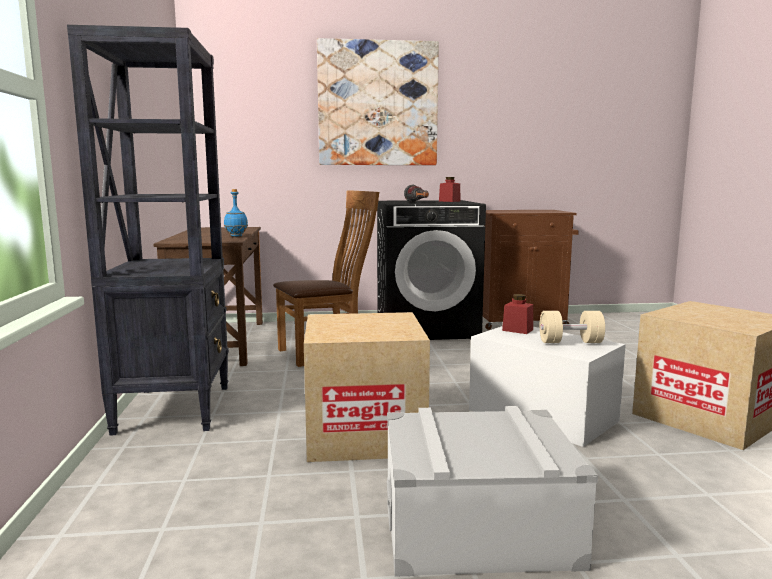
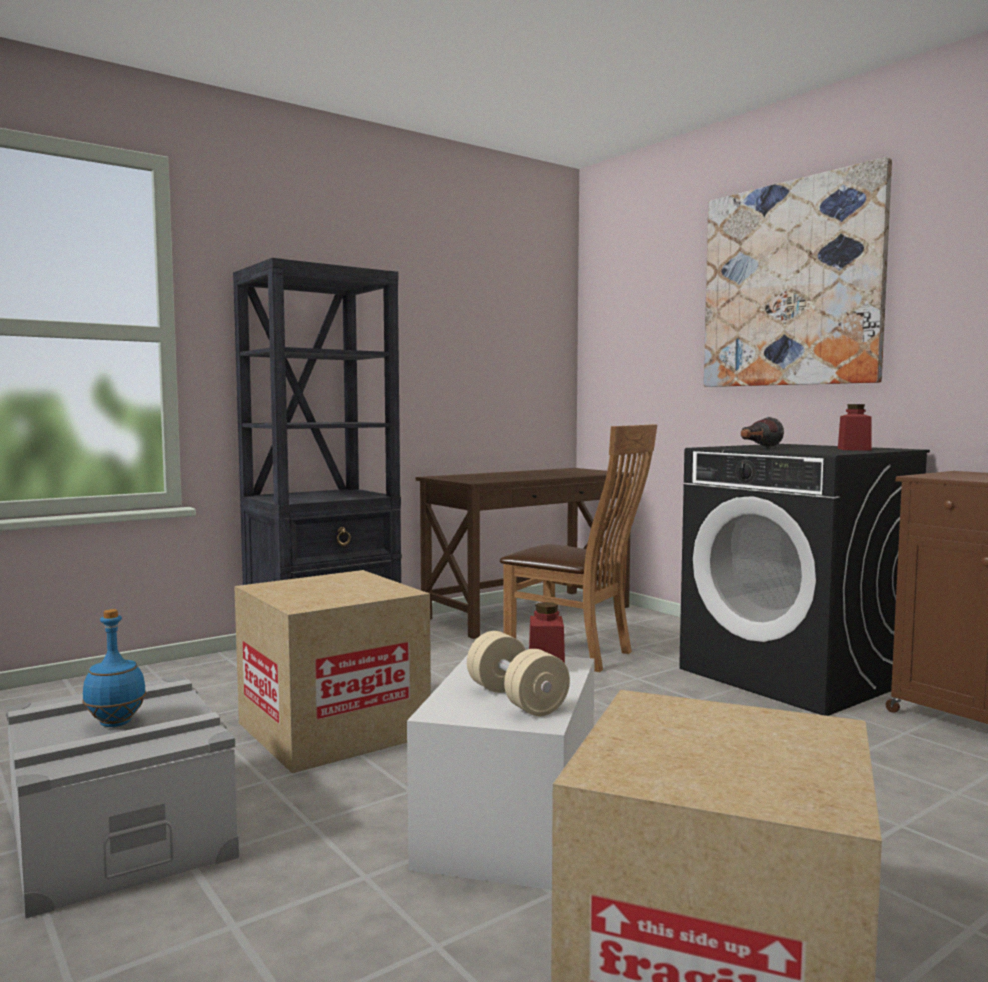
camera: 60 degrees right, 5 degrees down
blue bottle [224,189,248,237] -> blue bottle moved to [82,609,146,727]

